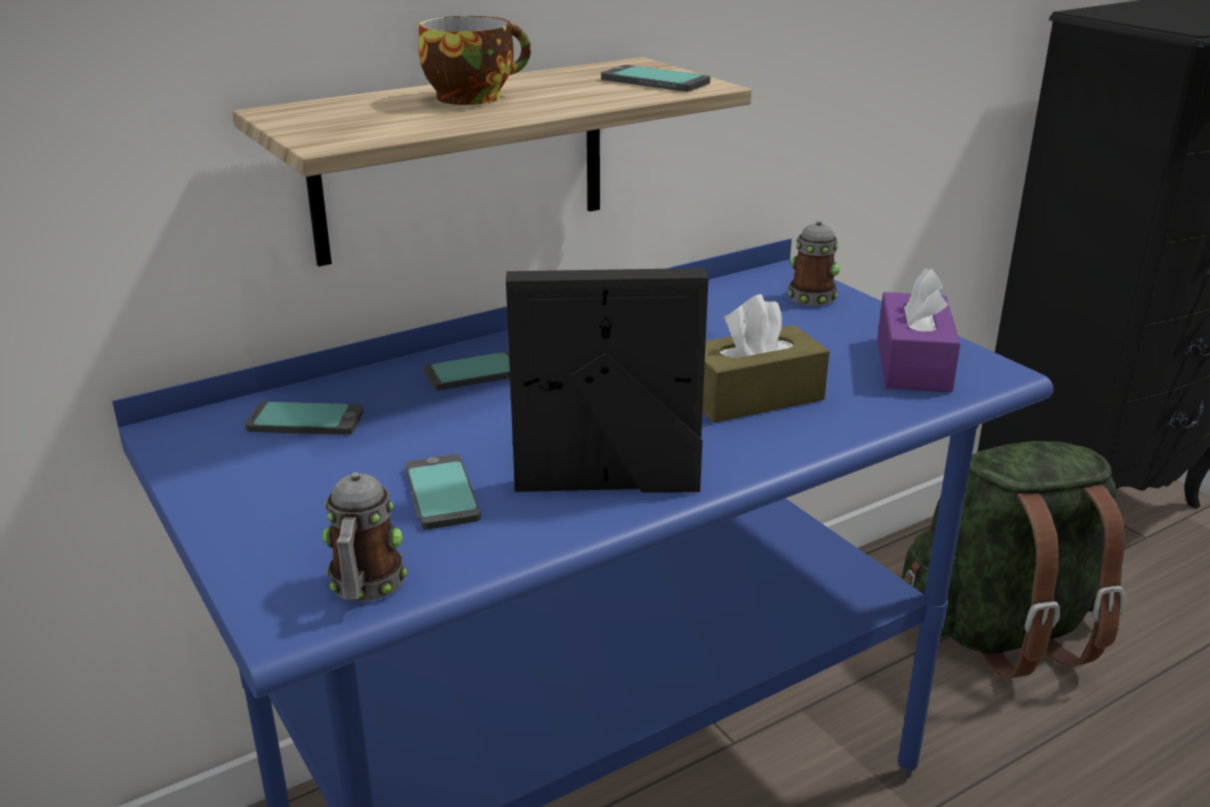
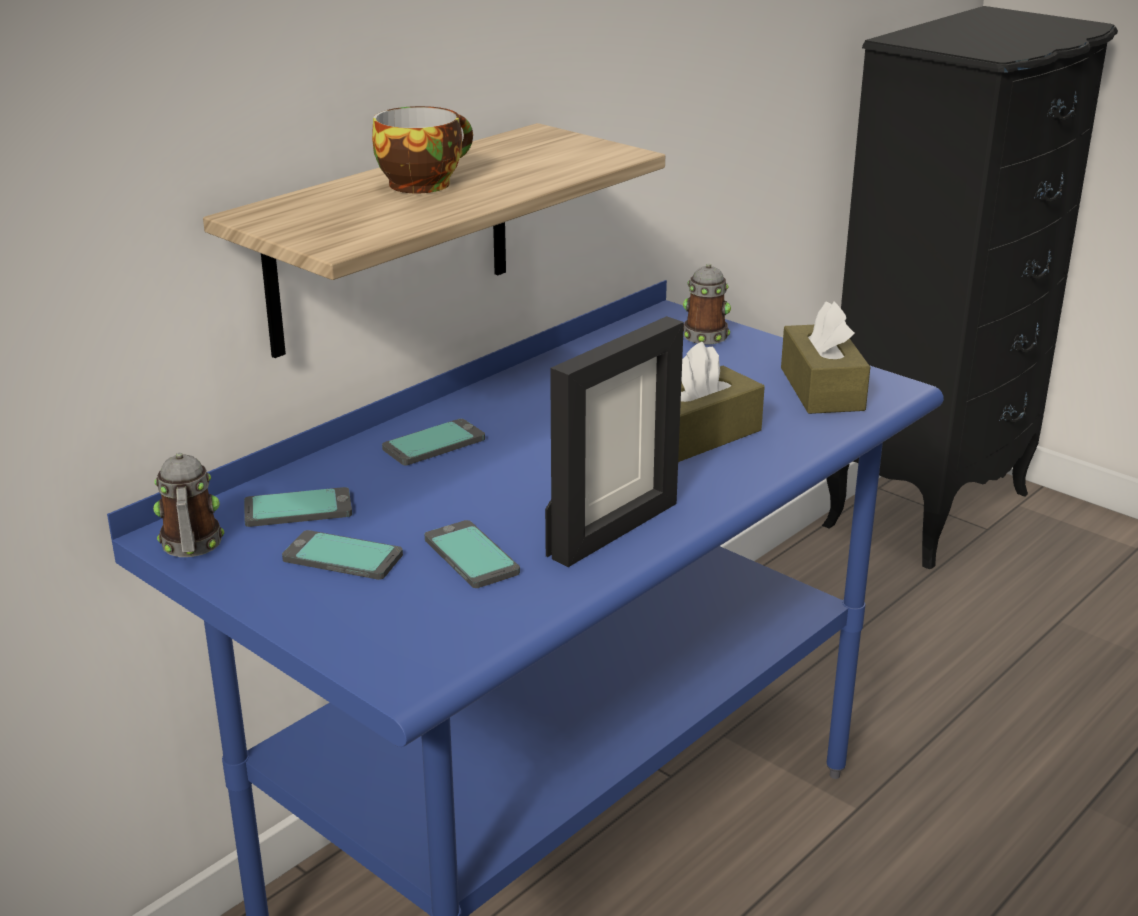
camera: 15 degrees left, 0 degrees up
mug [322,472,407,602] -> mug moved to [153,453,224,557]
picture frame [506,268,709,493] -> picture frame turned 150 degrees clockwise [545,316,684,567]
phone [601,65,710,92] -> phone moved to [282,530,403,580]
purple tissue box [877,268,960,393] -> brown tissue box [781,301,870,414]
green backpack [901,441,1126,679] -> none

